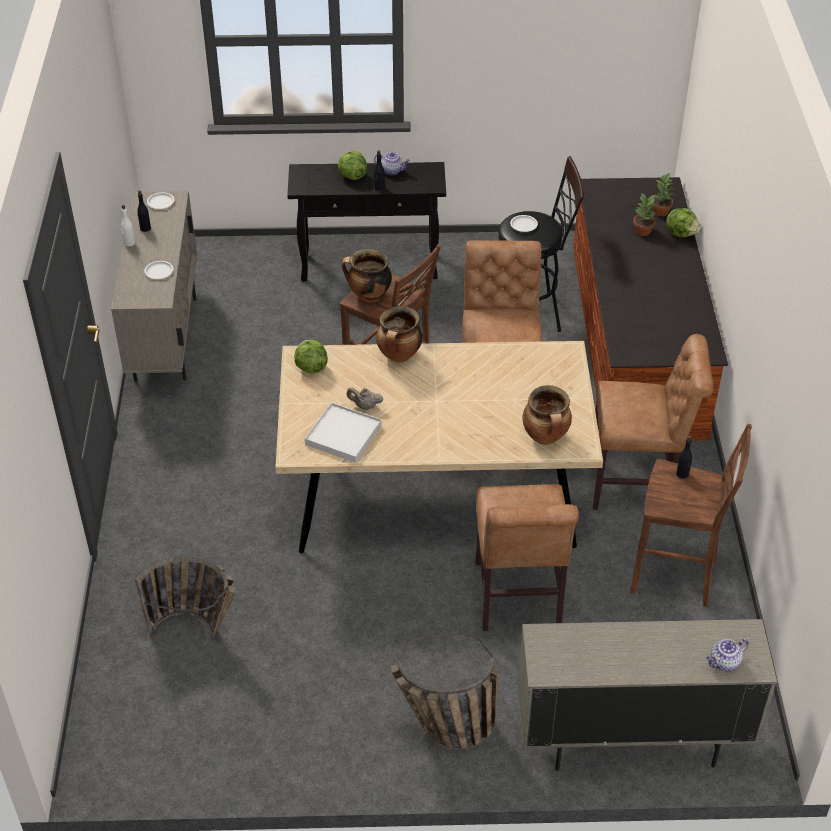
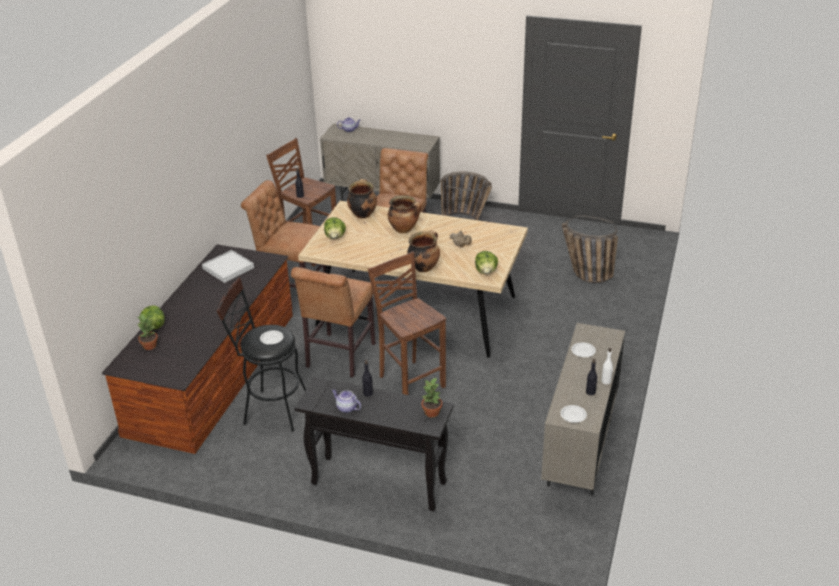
camera: 160 degrees left, 10 degrees down
white tray [305,402,382,463] -> white tray moved to [202,250,254,283]
lettuce [338,151,367,180] -> lettuce moved to [324,217,346,239]
cooking pot [342,249,392,302] -> cooking pot moved to [388,195,421,233]
potted plant [633,193,656,236] -> potted plant moved to [422,377,442,417]

